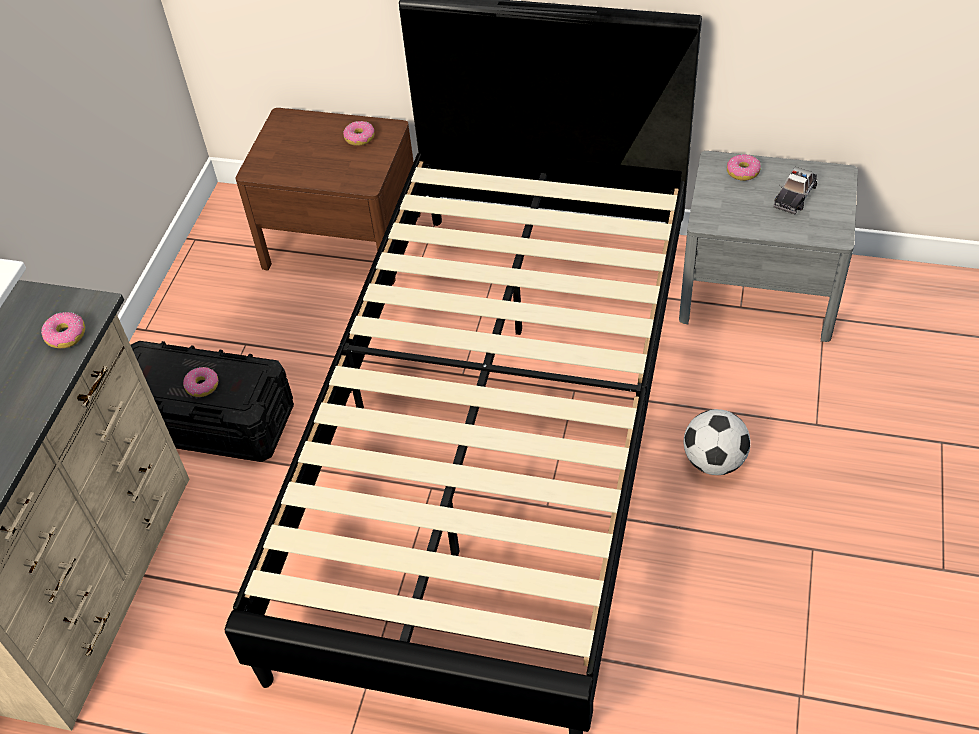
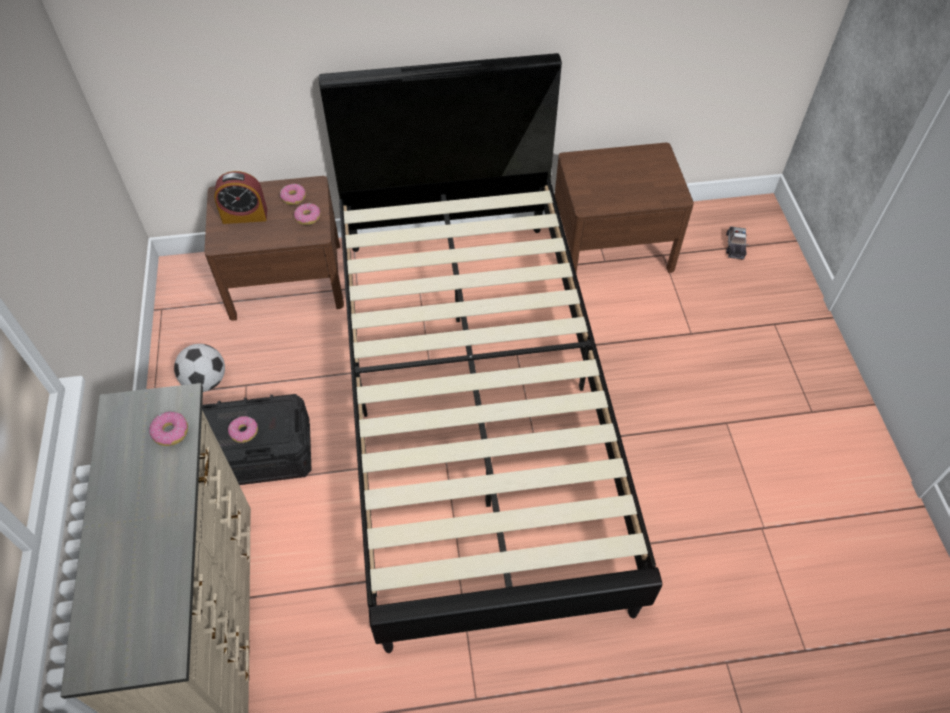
camera: 25 degrees left, 5 degrees up
grey nightstand [679,151,858,342] -> brown nightstand [555,143,694,273]
football [684,409,751,475] -> football moved to [174,344,225,392]
donut [727,154,761,181] -> donut moved to [294,203,320,225]
toy car [773,167,817,214] -> toy car moved to [726,227,749,260]
none -> alarm clock [214,171,267,224]

